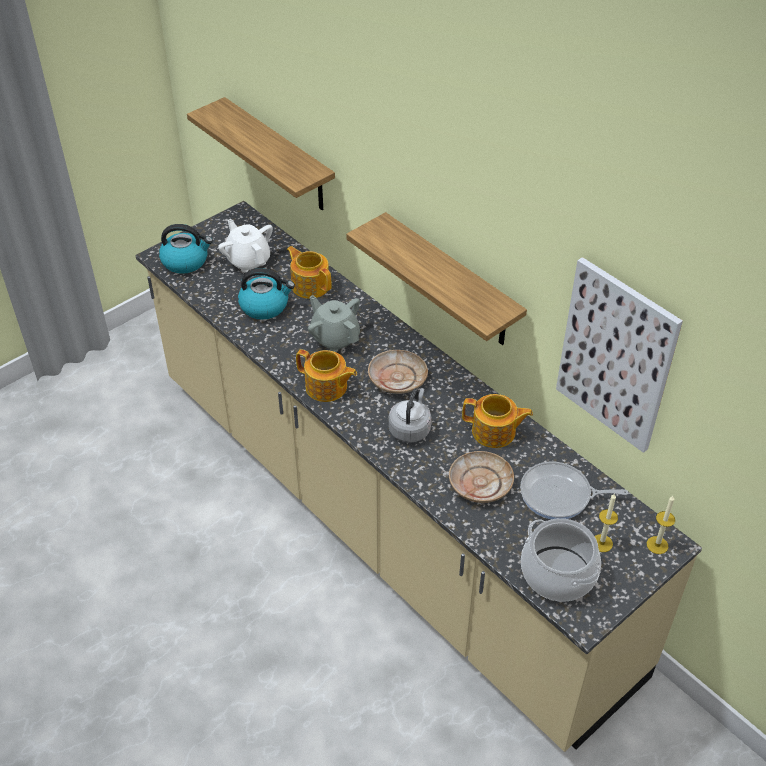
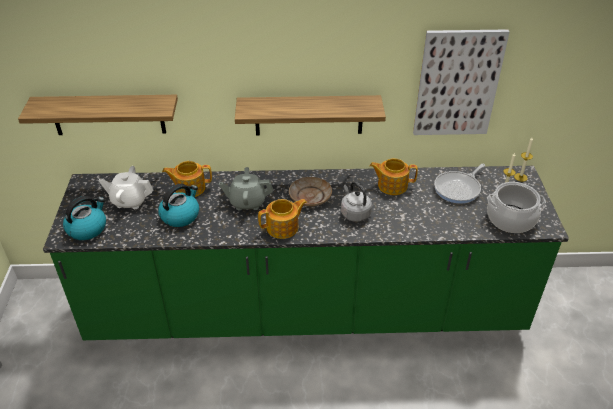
camera: 50 degrees left, 5 degrees down
beige counter [135,201,702,752] -> green counter [43,166,569,340]
beige plate [449,451,514,503] -> none
teapot [462,394,533,448] -> teapot turned 135 degrees counterclockwise [370,158,418,195]

